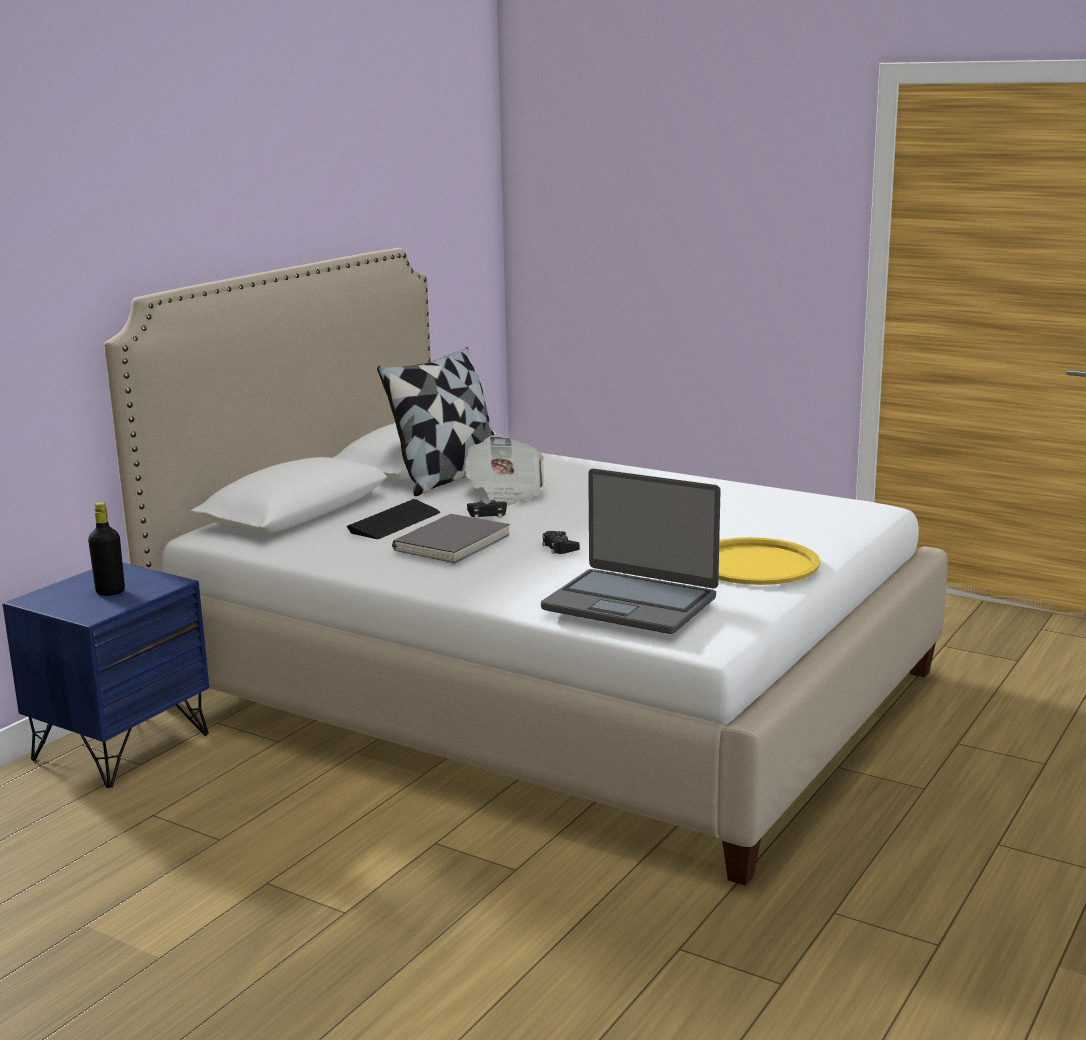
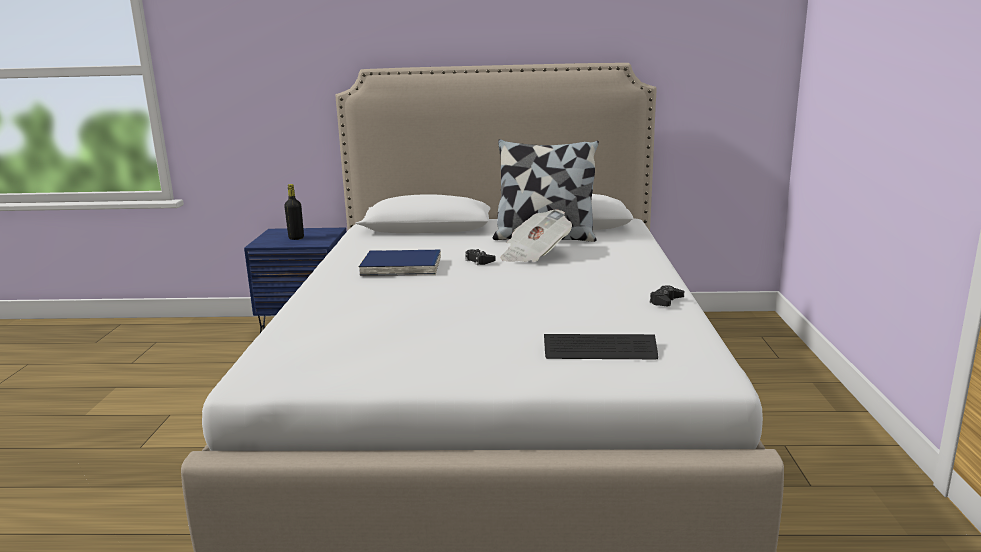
camera: 60 degrees right, 0 degrees up
keyboard [346,499,440,539] -> keyboard moved to [544,334,658,359]
grey book [392,514,510,565] -> blue book [359,250,441,276]
laptop [541,468,721,634] -> none
black game controller [542,531,580,554] -> black game controller moved to [649,285,684,306]
yellow tray [719,537,820,585] -> none

